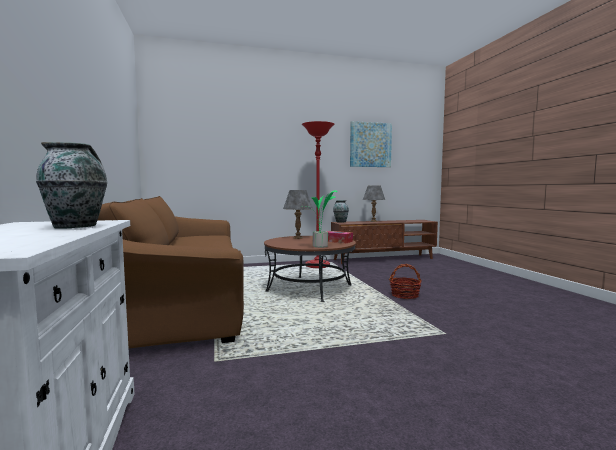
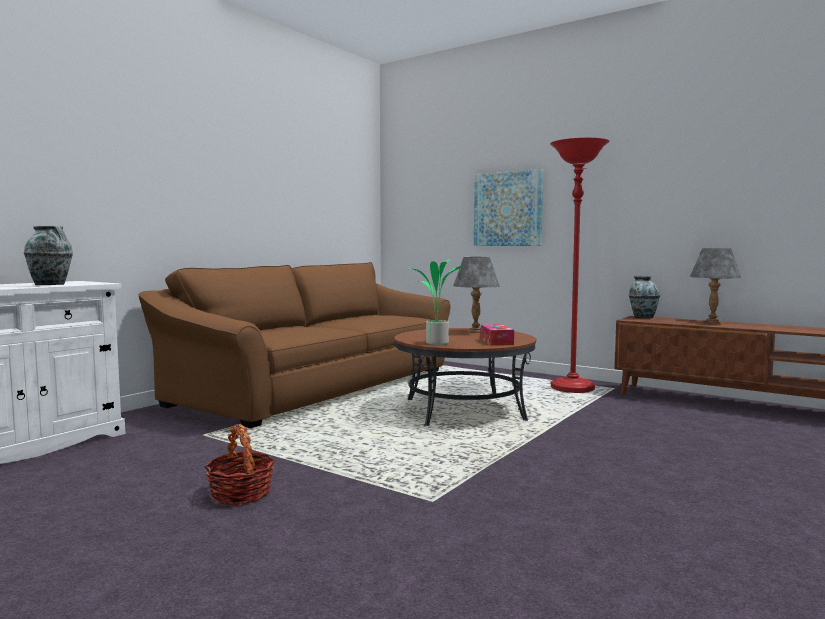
camera: 50 degrees right, 0 degrees up
picture [350,121,392,167] -> picture moved to [474,169,543,246]
basket [389,264,422,299] -> basket moved to [204,424,275,505]

